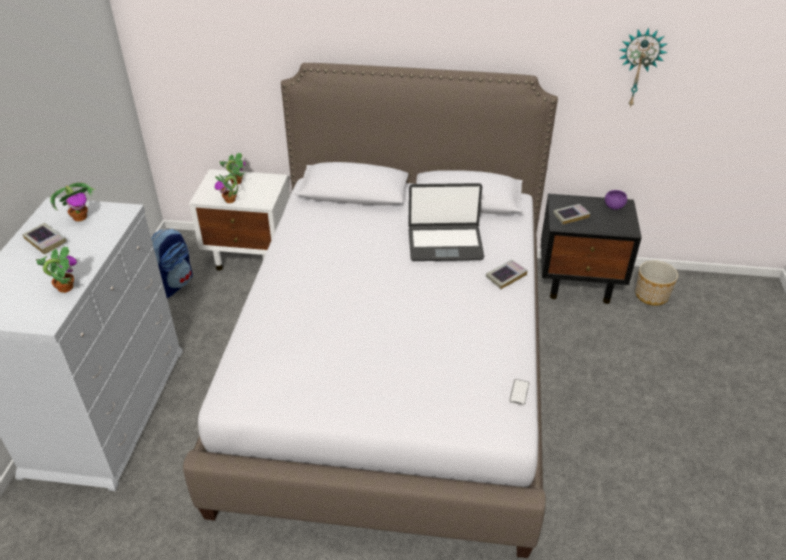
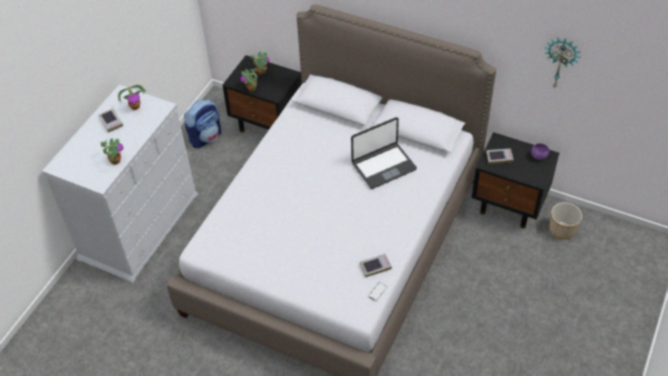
camera: 20 degrees right, 10 degrees up
white nightstand [189,169,290,271] -> black nightstand [222,55,302,132]
laptop [408,183,484,261] -> laptop turned 45 degrees counterclockwise [351,117,417,189]
book [486,260,528,289] -> book moved to [360,254,392,277]

